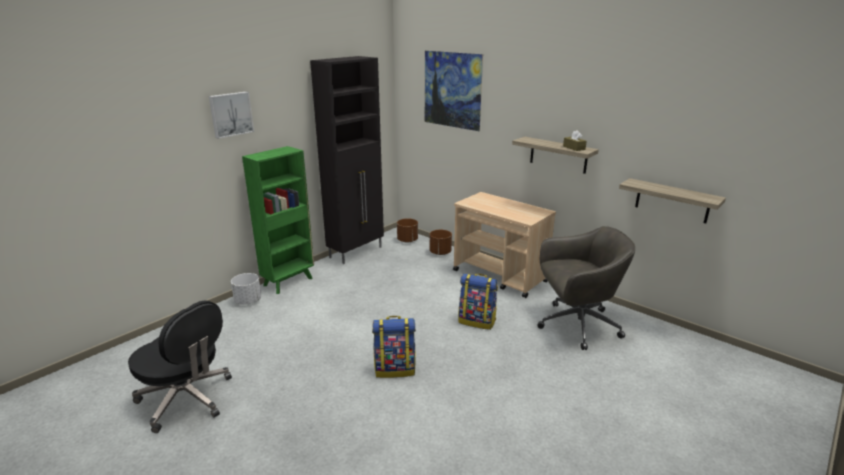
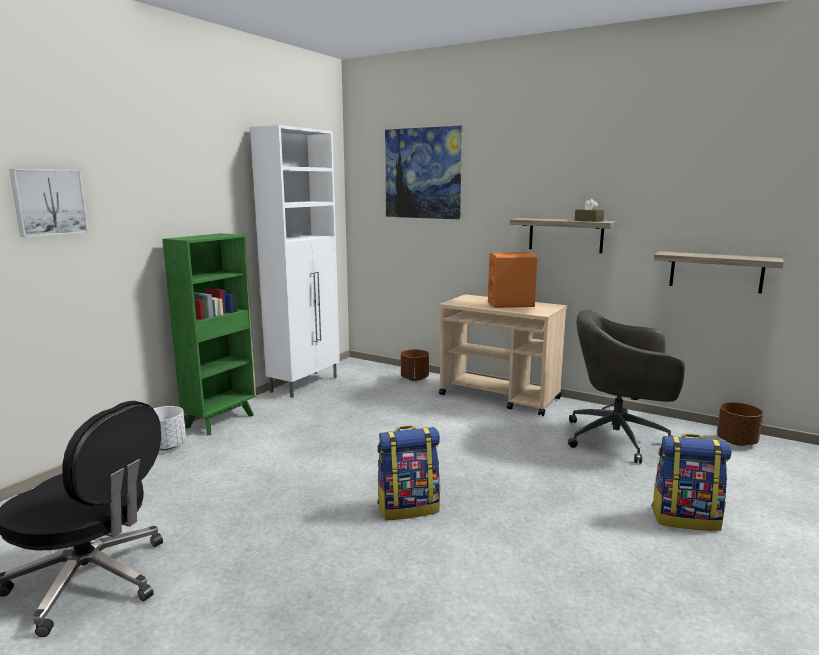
camera: 10 degrees left, 10 degrees down
picture [209,92,254,139] -> picture moved to [9,169,89,237]
black cabinet [310,56,384,264] -> white cabinet [250,125,340,398]
brown planter [397,218,418,243] -> brown planter moved to [717,402,763,446]
backpack [459,274,498,330] -> backpack moved to [651,434,731,531]
grey office chair [537,226,635,350] -> grey office chair turned 150 degrees counterclockwise [568,310,685,463]
none -> orange speaker [488,252,537,308]

